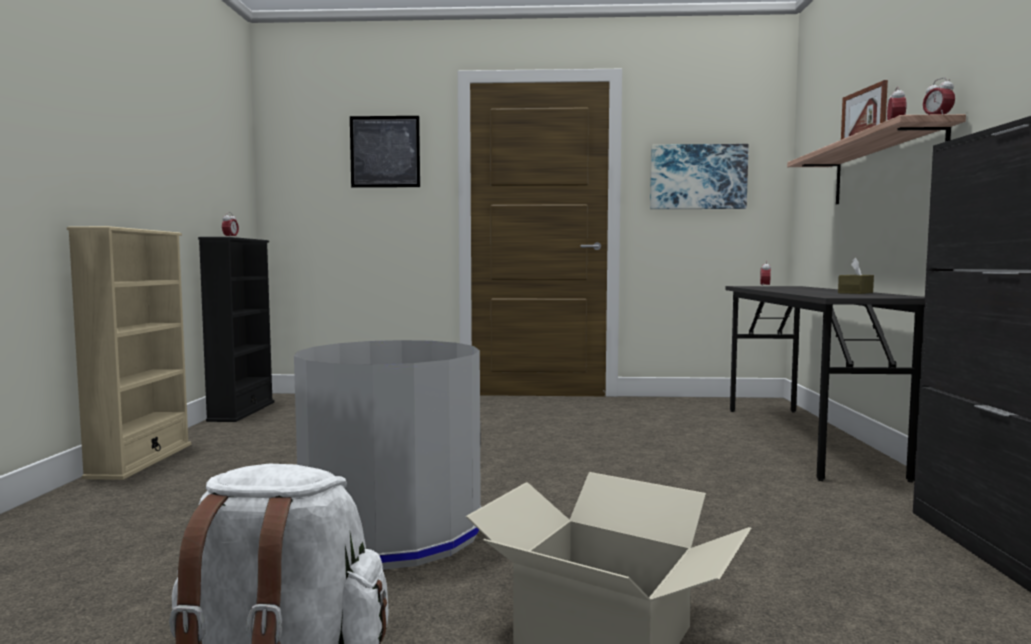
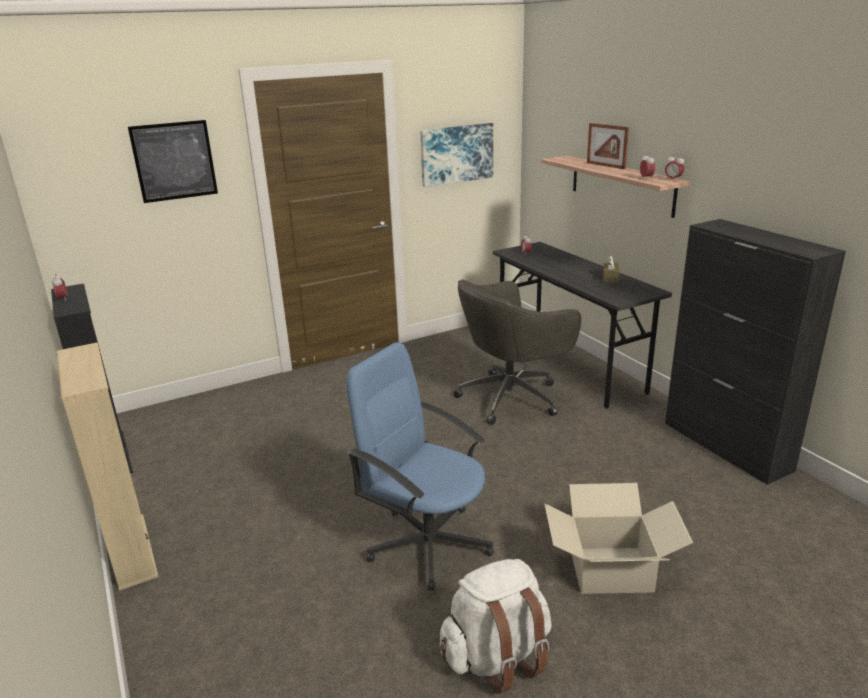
camera: 30 degrees left, 20 degrees up
grey trash can [294,340,481,570] -> blue office chair [347,342,494,591]
none -> grey office chair [453,279,581,425]

